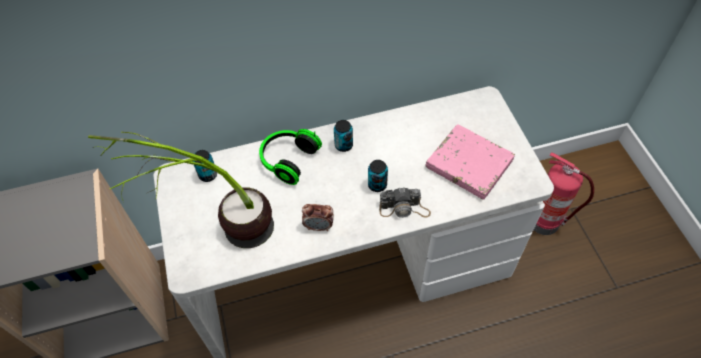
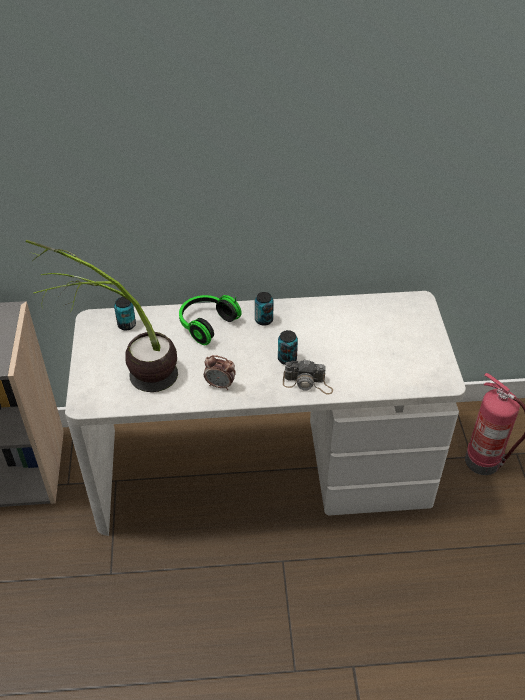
camera: 10 degrees right, 10 degrees down
pink book [425,124,515,200] -> none

